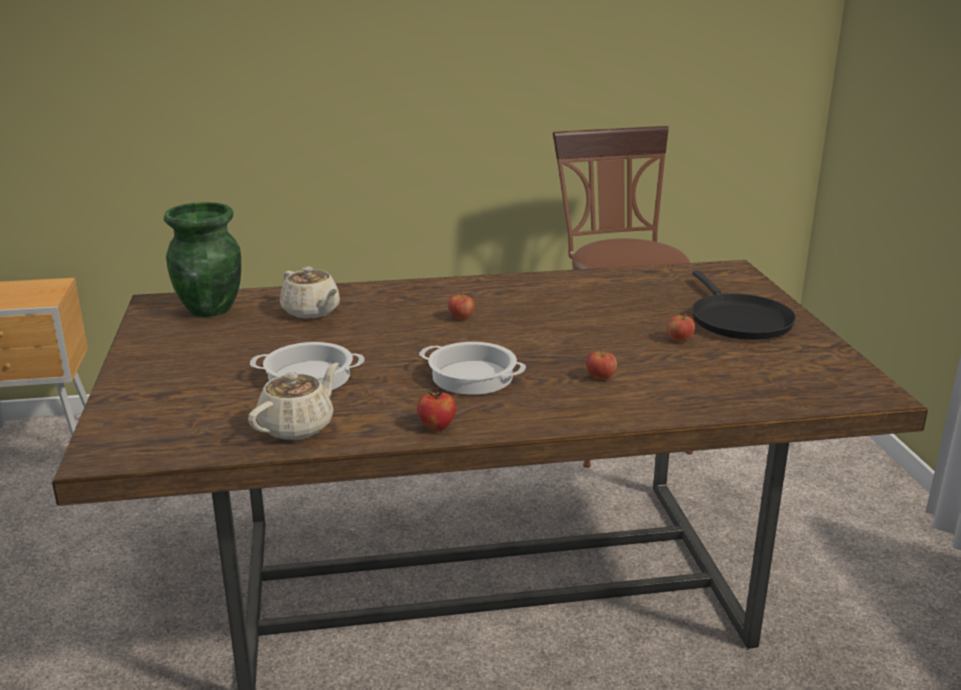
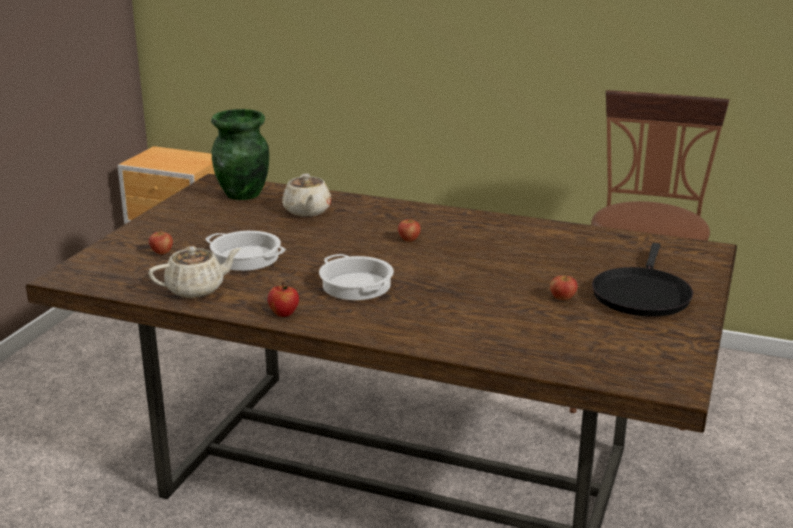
camera: 30 degrees right, 0 degrees up
apple [586,348,617,380] -> apple moved to [149,229,173,255]

